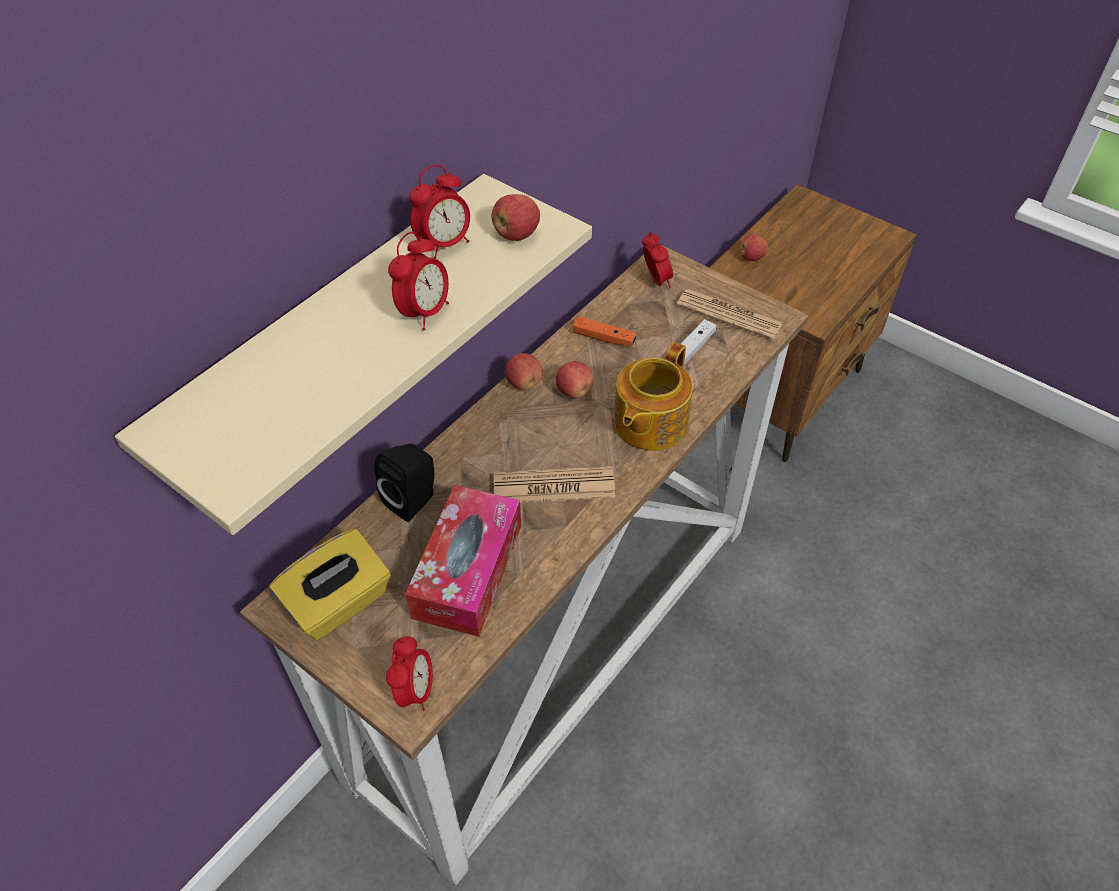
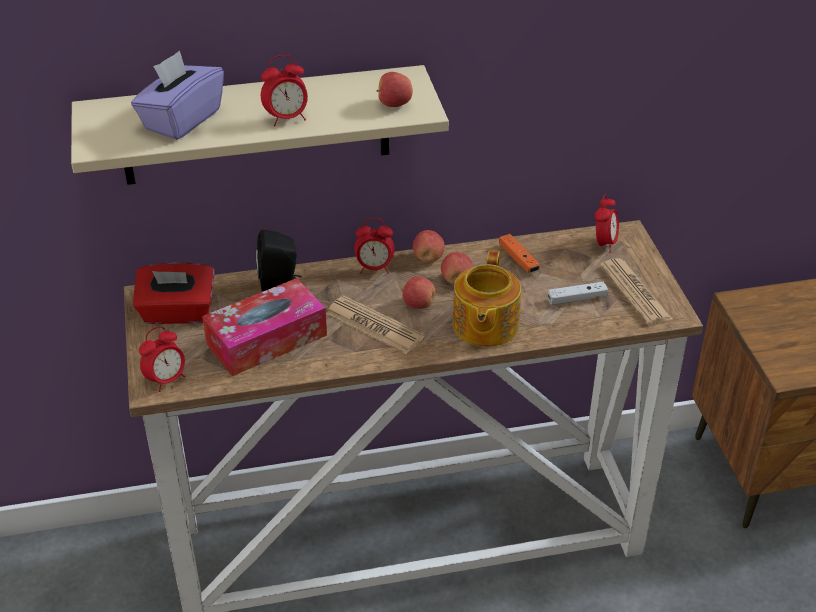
camera: 40 degrees right, 10 degrees down
yellow tissue box [269,529,391,640] -> red tissue box [133,262,215,324]
alarm clock [409,165,470,259] -> alarm clock moved to [354,218,395,274]
teapot [614,342,693,451] -> teapot turned 60 degrees counterclockwise [453,250,521,347]
apple [740,235,768,261] -> apple moved to [403,277,435,309]
none -> purple tissue box [131,50,224,140]

